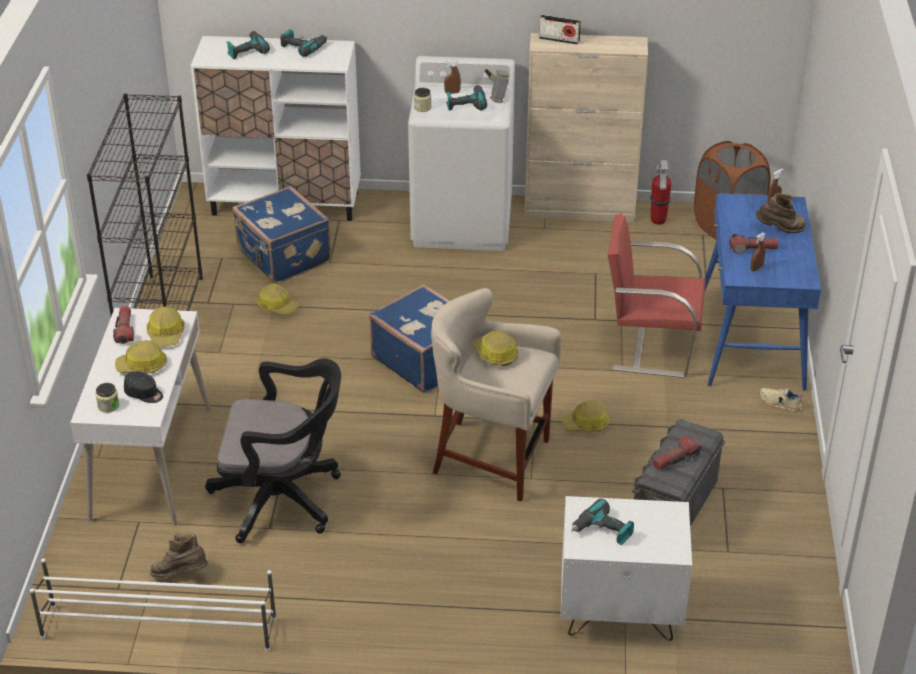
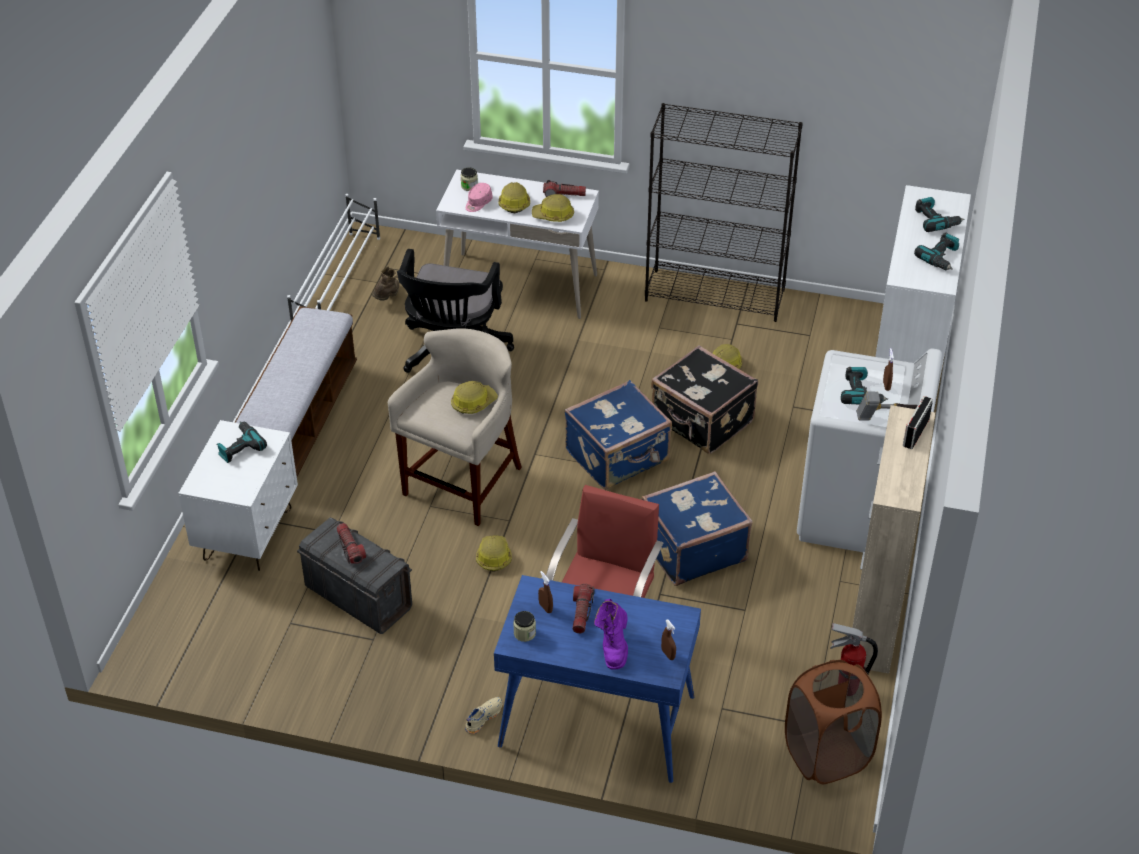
camera: 100 degrees right, 5 degrees up
black cap [124,371,163,403] -> pink cap [466,183,493,212]
blue suitcase [232,186,332,284] -> blue suitcase moved to [641,471,753,586]
jar [414,88,432,112] -> jar moved to [513,611,536,642]
brown boot [756,193,806,233] -> purple boot [594,599,628,670]
none -> bench [234,306,357,476]
none -> black suitcase [651,345,758,454]

